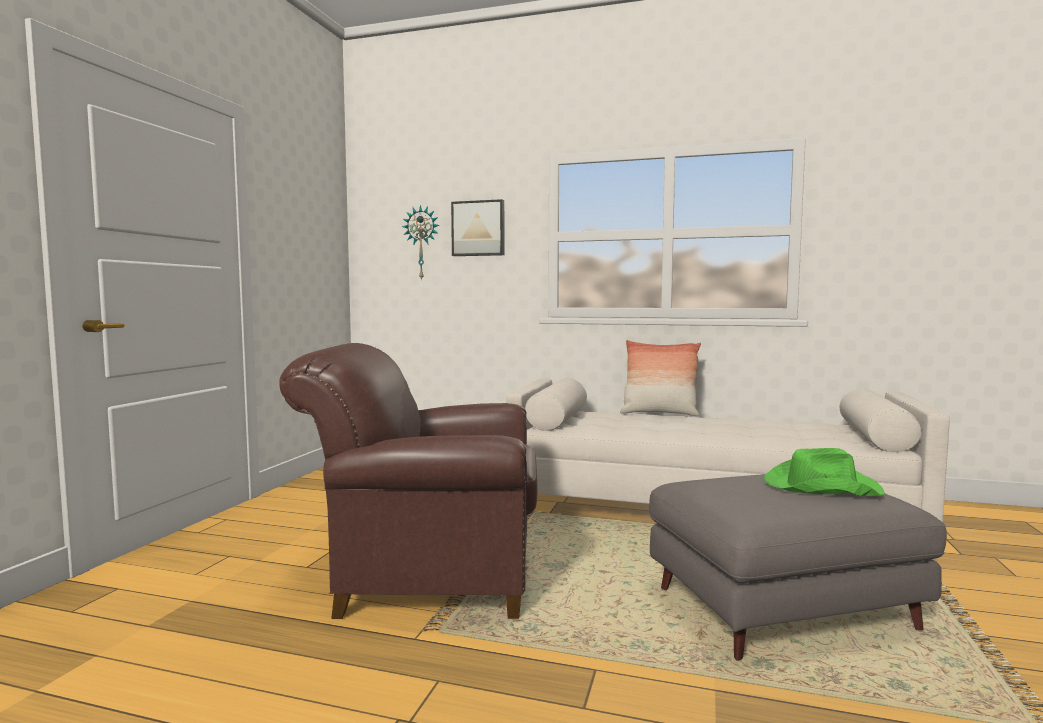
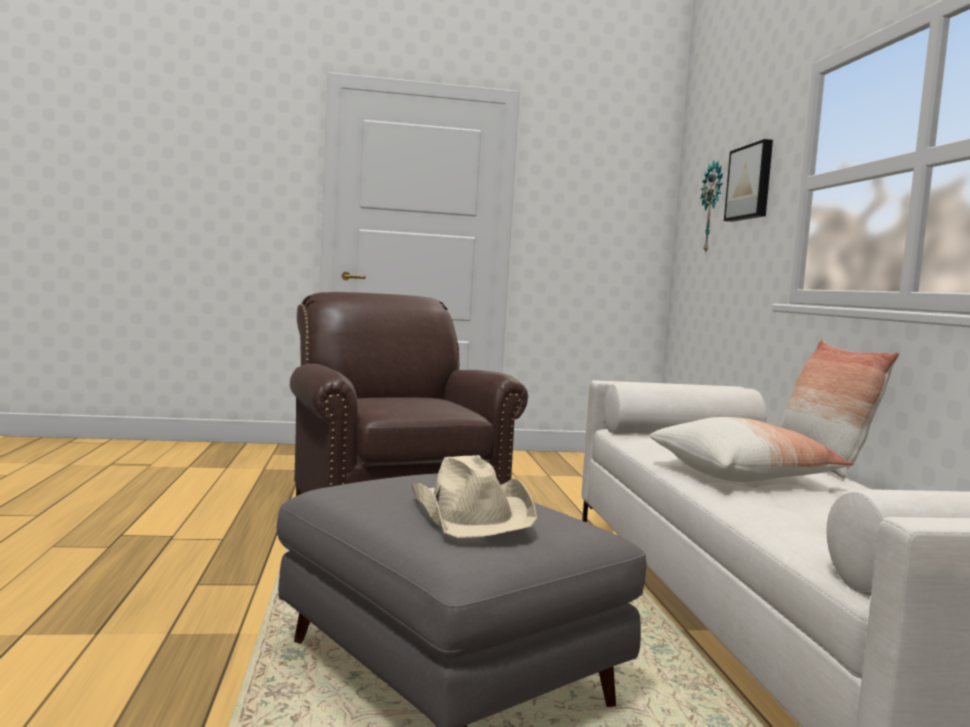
camera: 65 degrees right, 0 degrees up
green hat [764,448,885,496] -> beige hat [411,455,537,538]
none -> pillow [649,417,853,482]

